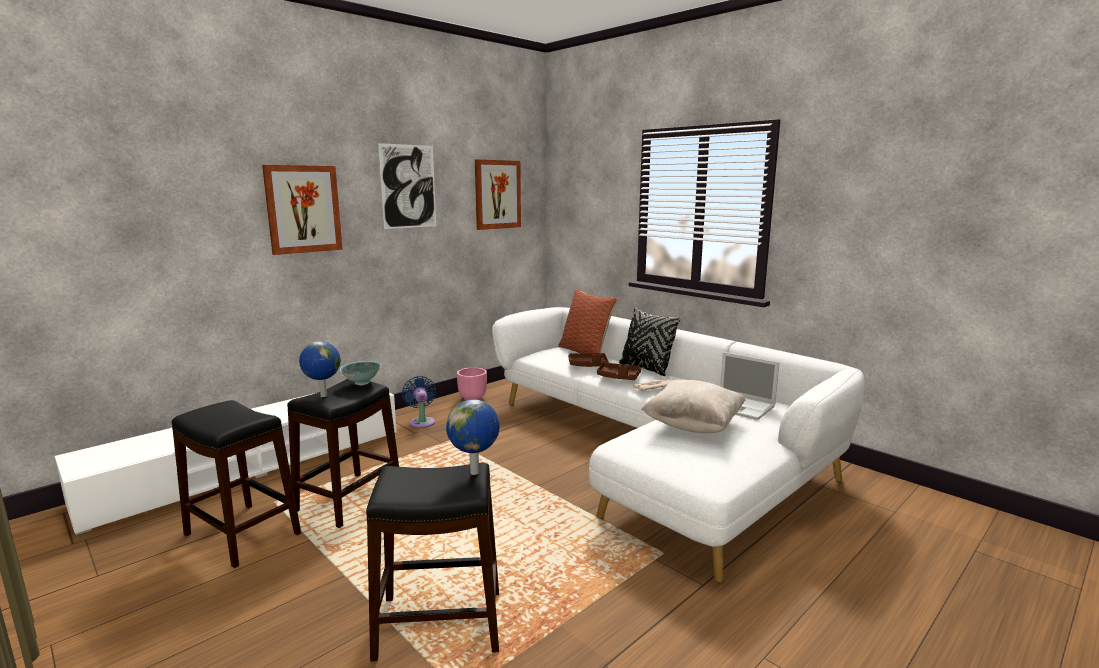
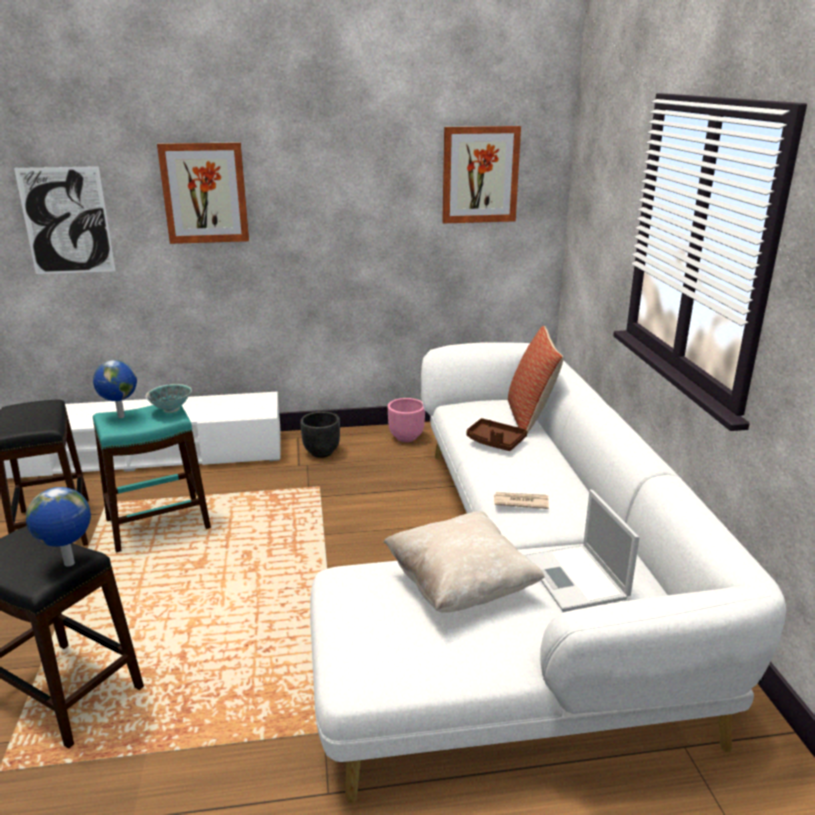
camera: 35 degrees right, 10 degrees up
black stool [287,379,399,528] -> turquoise stool [93,405,211,553]
picture [378,143,436,229] -> picture moved to [14,166,116,274]
blue fan [402,376,436,428] -> black planter [300,411,340,458]
brown tray [597,363,641,380] -> none
black pillow [619,308,681,376] -> none

